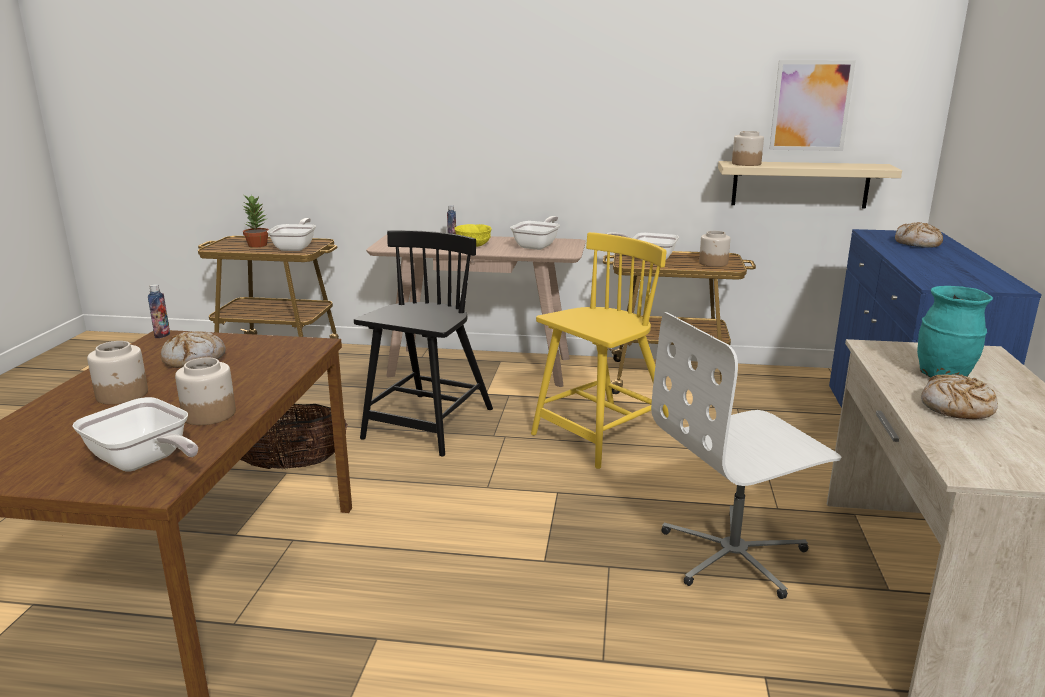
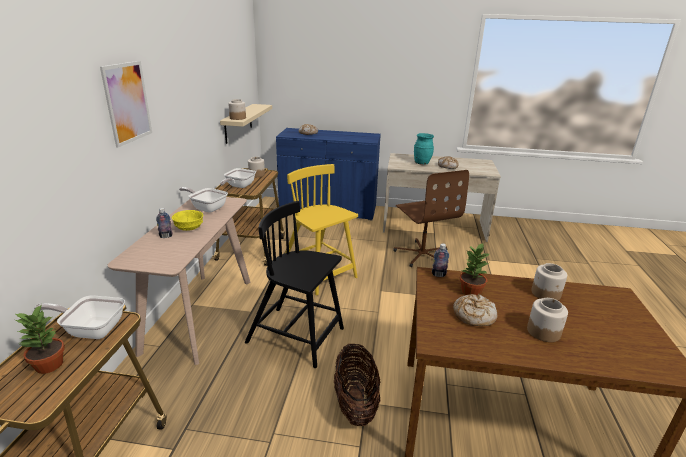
camera: 90 degrees left, 5 degrees up
frying pan [72,397,198,472] -> none
bottle [148,284,170,338] -> bottle moved to [432,243,449,277]
white office chair [651,312,841,599] -> brown office chair [393,170,469,267]
picture [769,60,856,151] -> picture moved to [100,61,152,148]
none -> potted plant [459,243,489,296]

